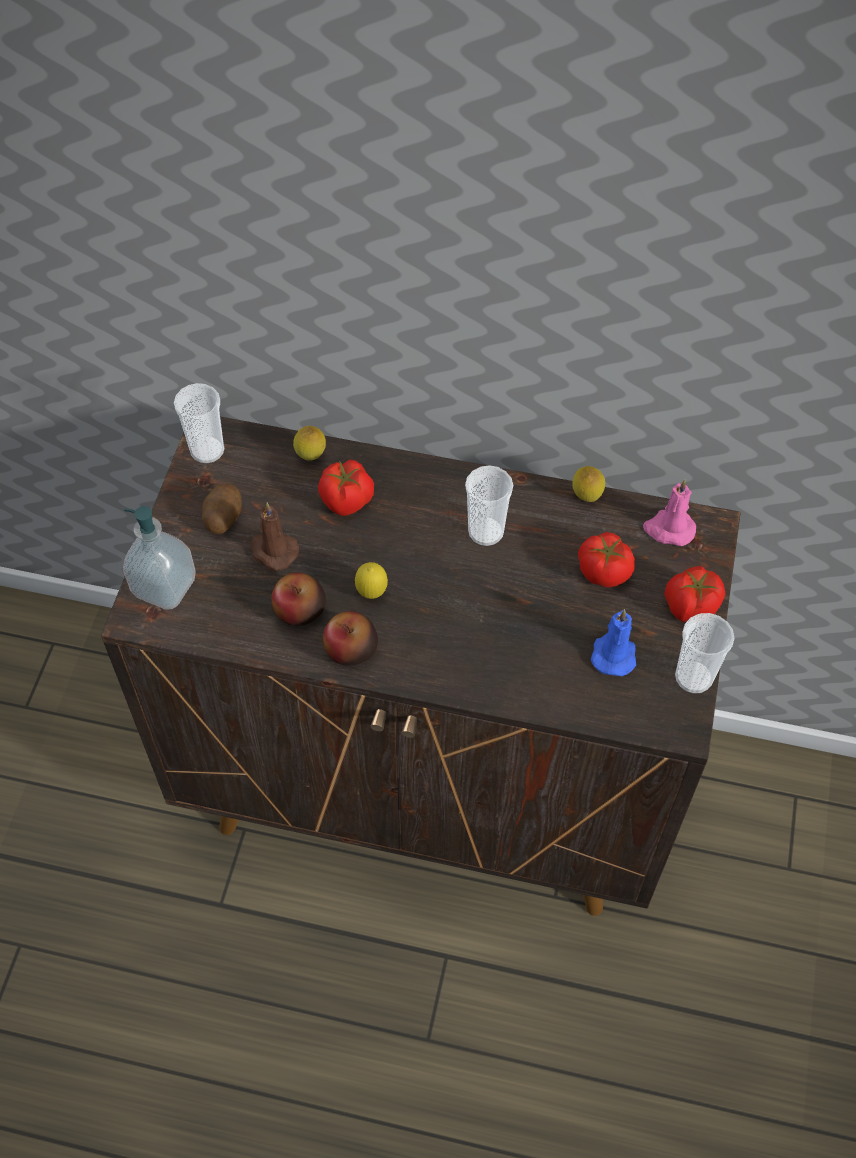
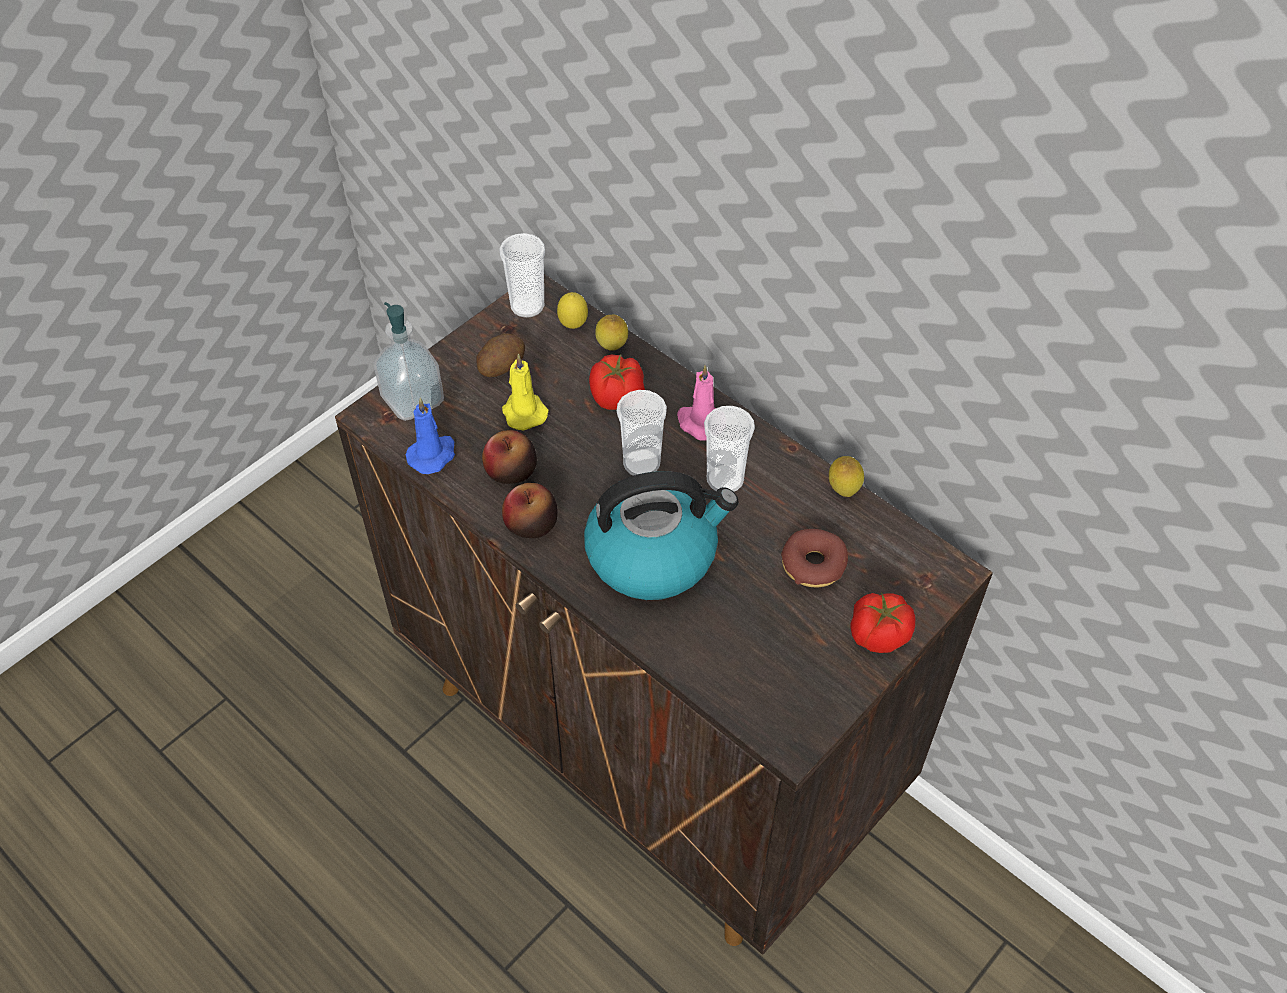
camera: 30 degrees right, 5 degrees down
brown candle [251,502,299,571] -> yellow candle [502,354,549,430]
lemon [355,562,388,599] -> lemon moved to [557,292,588,329]
tomato [578,532,635,588] -> donut [781,529,848,588]
blue candle [591,609,636,676] -> blue candle moved to [406,397,455,474]
pink candle [643,479,696,546] -> pink candle moved to [677,365,716,441]
cup [675,613,735,693] -> cup moved to [617,390,667,476]
none -> kettle [584,471,739,600]

